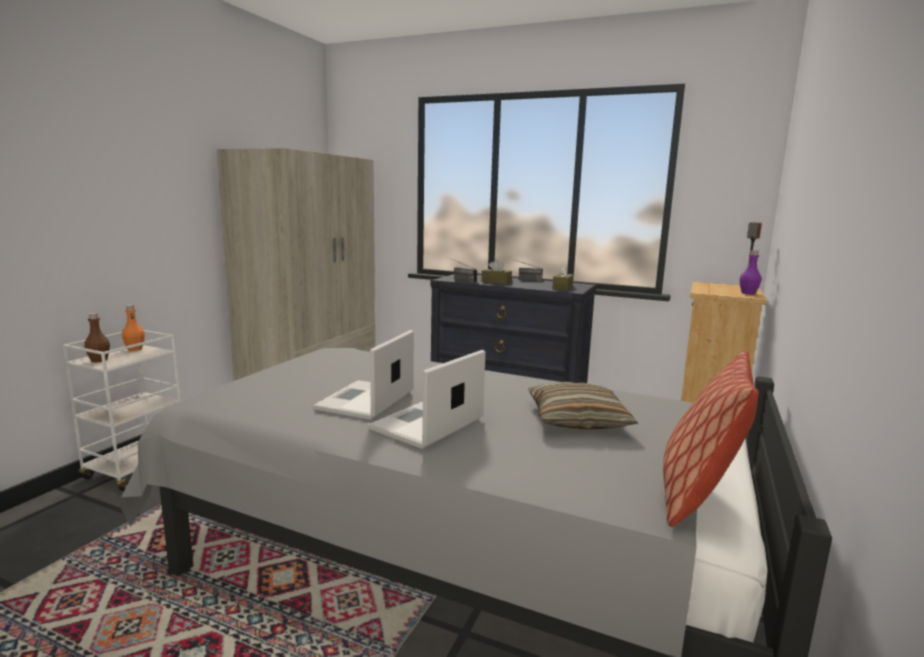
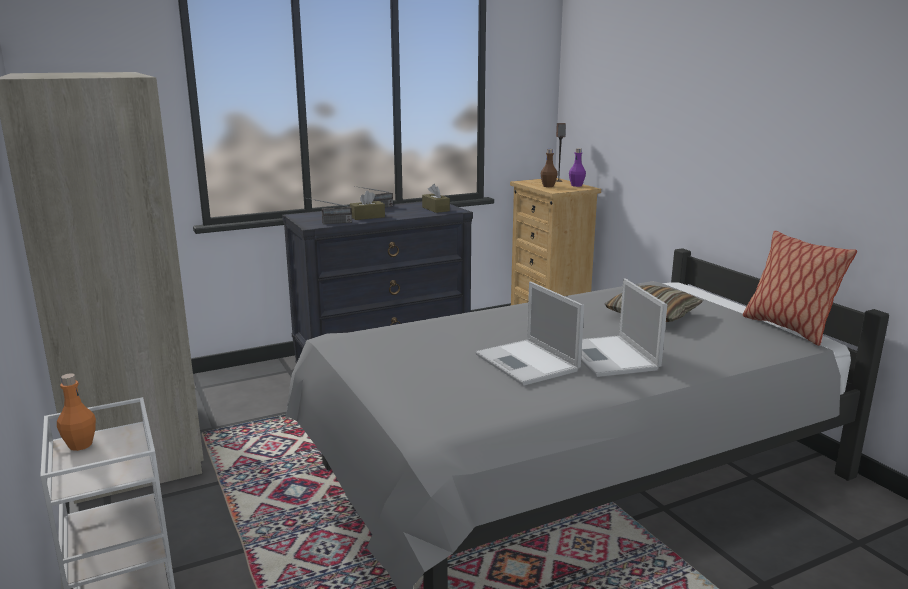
camera: 50 degrees left, 5 degrees up
brown bottle [84,313,110,363] -> brown bottle moved to [541,149,558,187]

